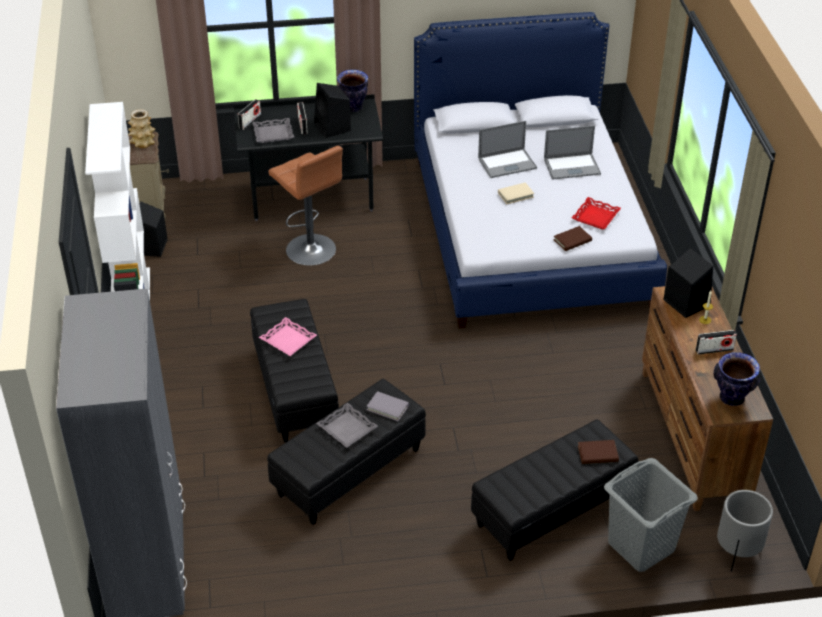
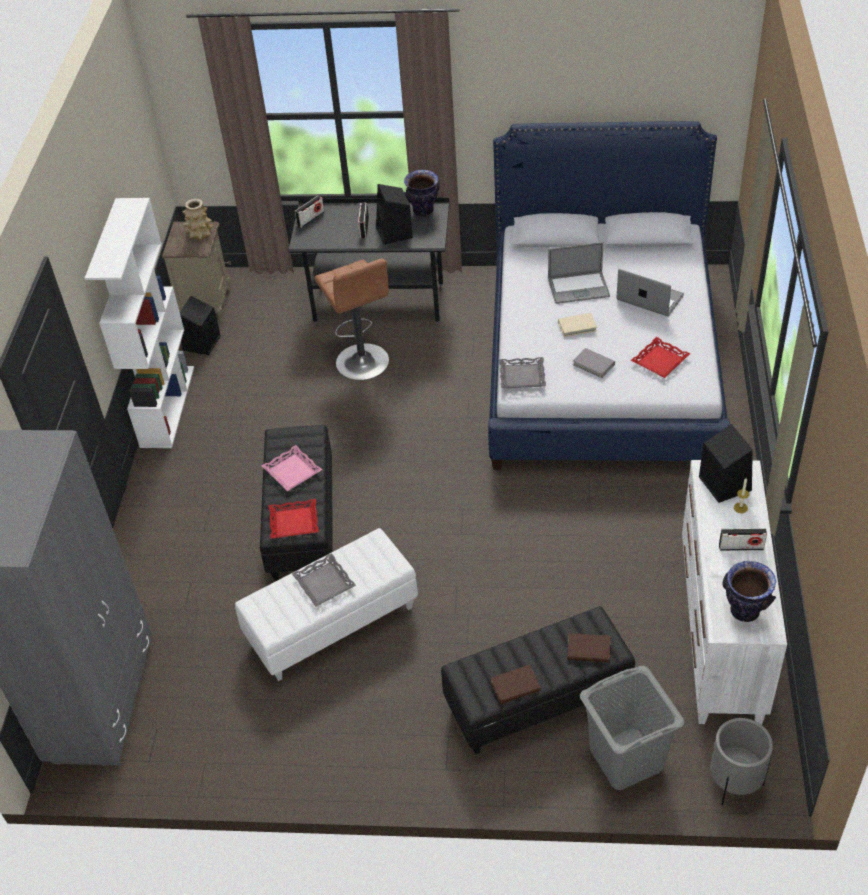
camera: 15 degrees right, 5 degrees up
grey tray [252,118,294,143] -> grey tray moved to [499,357,546,388]
black ottoman [267,379,426,525] -> white ottoman [235,528,418,681]
grey book [366,391,409,421] -> grey book moved to [573,348,615,378]
laptop [544,125,601,180] -> laptop turned 150 degrees counterclockwise [617,269,684,317]
brown book [553,226,592,251] -> brown book moved to [491,665,541,704]
brown dresser [642,286,773,511] -> white dresser [682,460,787,725]
none -> red tray [269,499,319,539]

